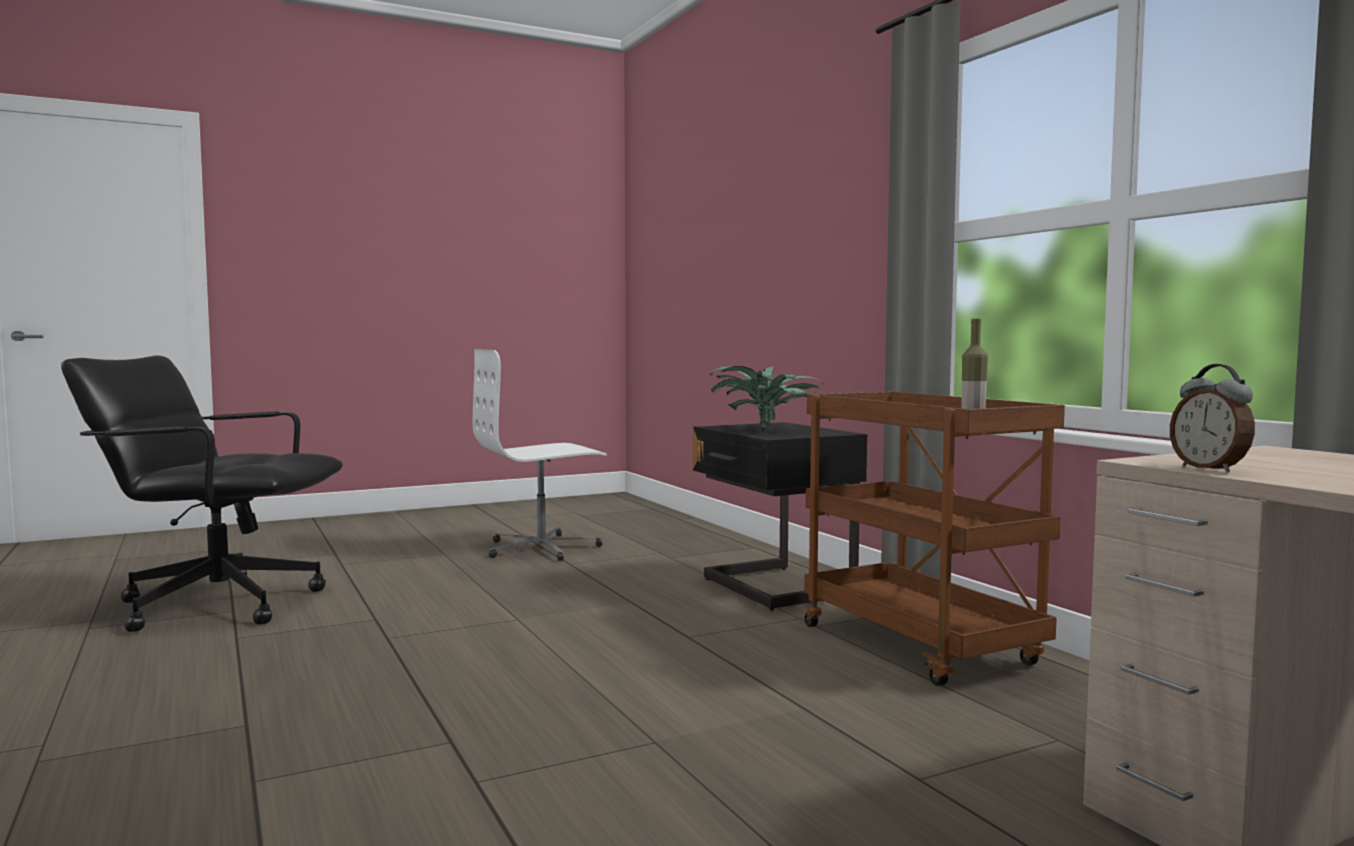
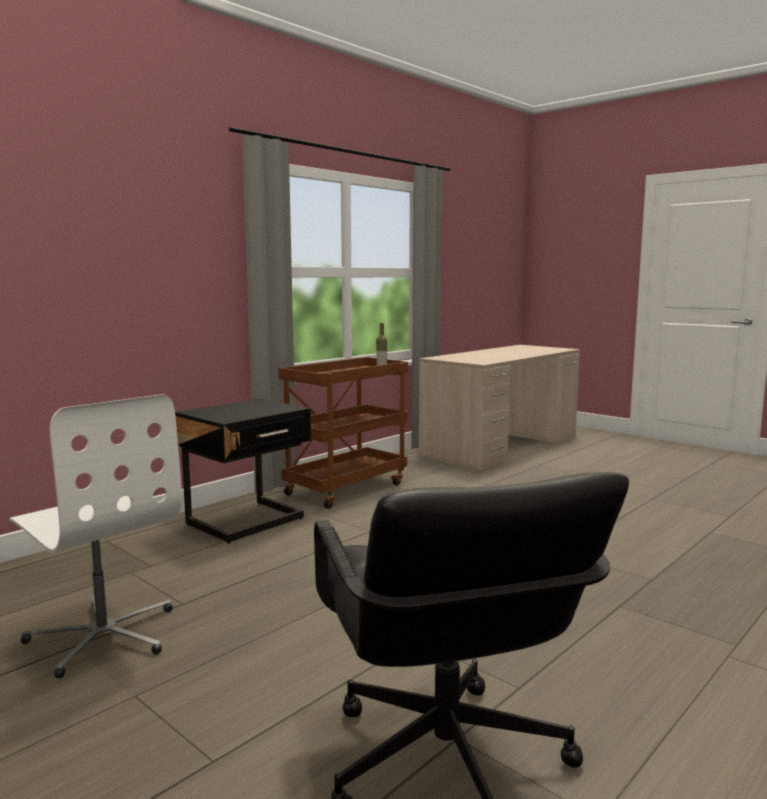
camera: 110 degrees left, 5 degrees up
potted plant [709,366,823,431] -> none
alarm clock [1170,364,1255,473] -> none

